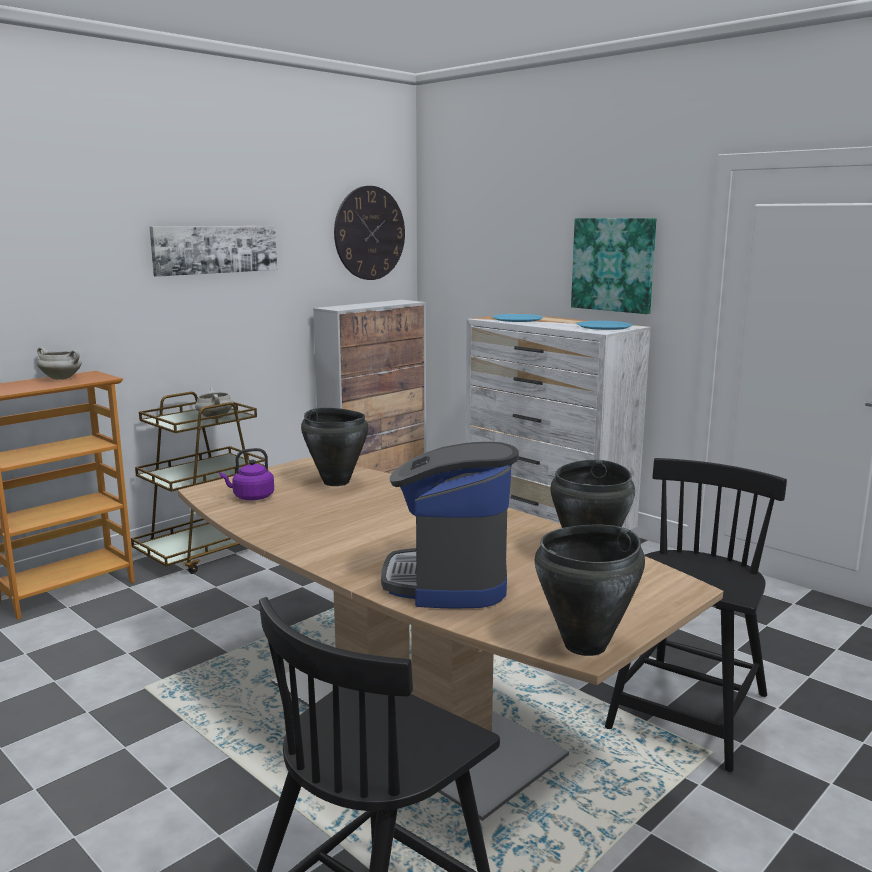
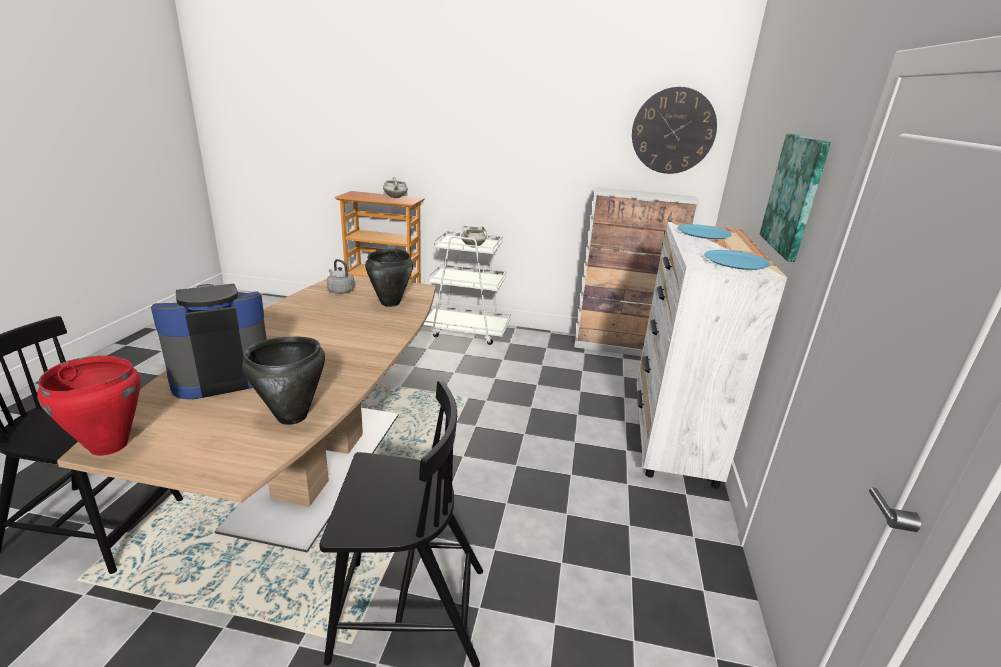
camera: 55 degrees right, 10 degrees up
brown cart [131,392,265,574] -> white cart [423,225,511,345]
picture [150,226,277,277] -> none
purple kettle [220,448,274,500] -> grey kettle [327,259,355,294]
black cooking pot [535,524,645,656] -> red cooking pot [37,356,141,456]

